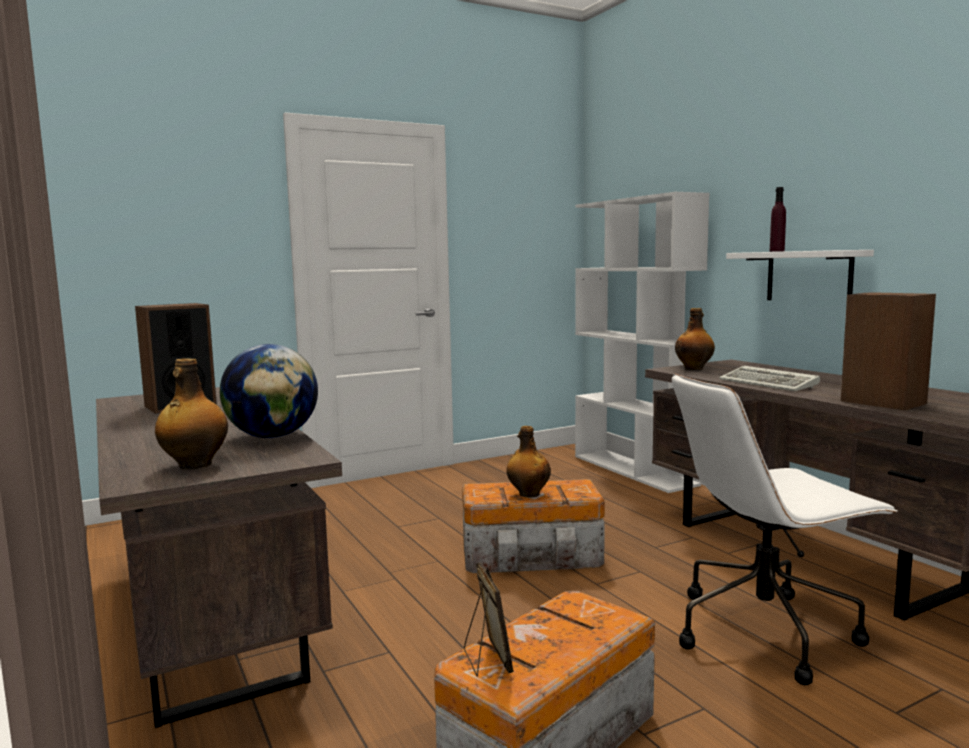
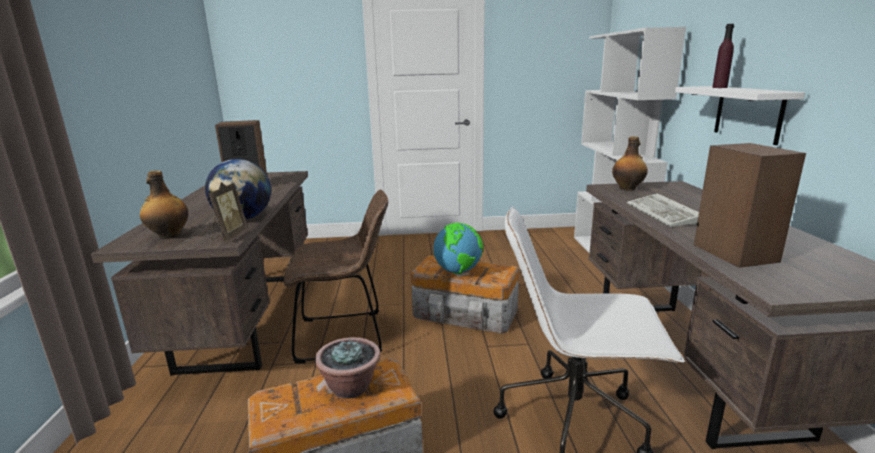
camera: 25 degrees right, 10 degrees up
picture frame [464,562,514,676] -> picture frame moved to [208,182,248,241]
bottle [506,426,551,498] -> globe [433,223,483,274]
none -> brown chair [284,190,388,363]
none -> potted plant [315,337,381,398]

